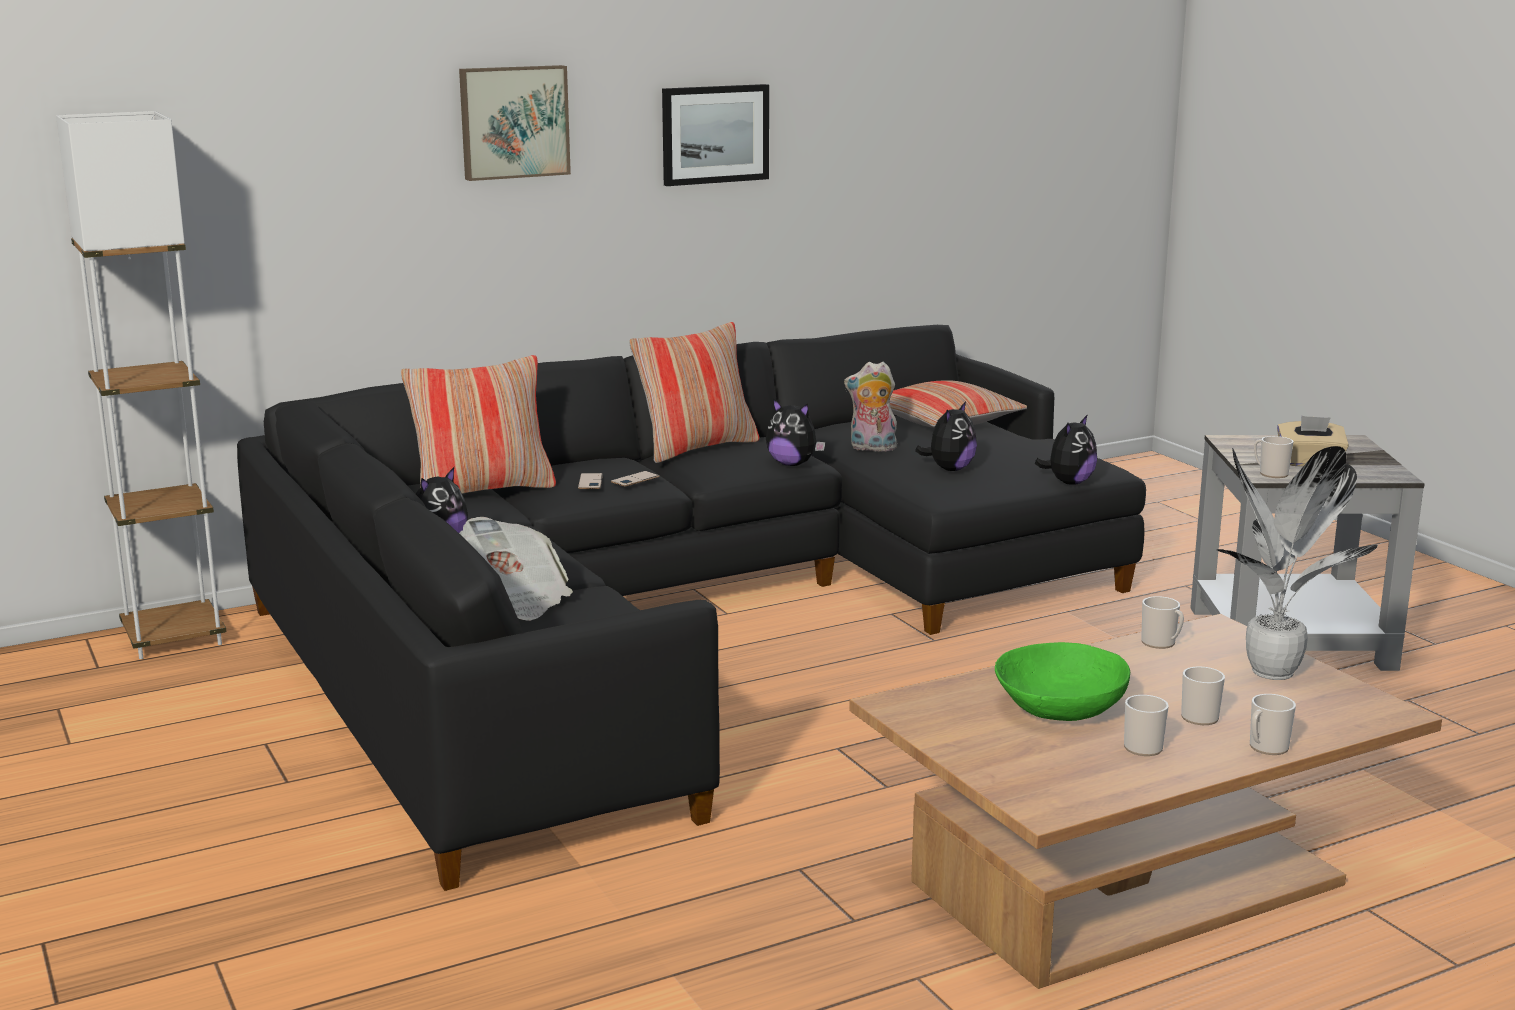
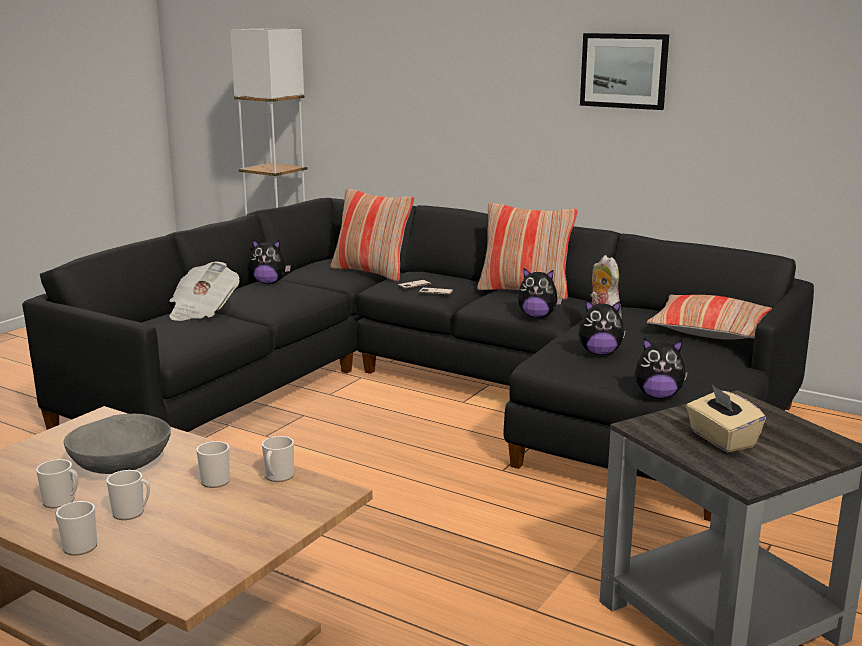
camera: 60 degrees right, 0 degrees up
picture [459,65,571,181] -> none
plush toy [766,399,825,466] -> plush toy turned 75 degrees counterclockwise [518,268,562,318]
green bowl [995,642,1130,721] -> grey bowl [64,414,171,474]
potted plant [1217,446,1378,680] -> none
mug [1254,436,1294,478] -> mug moved to [196,441,230,488]

